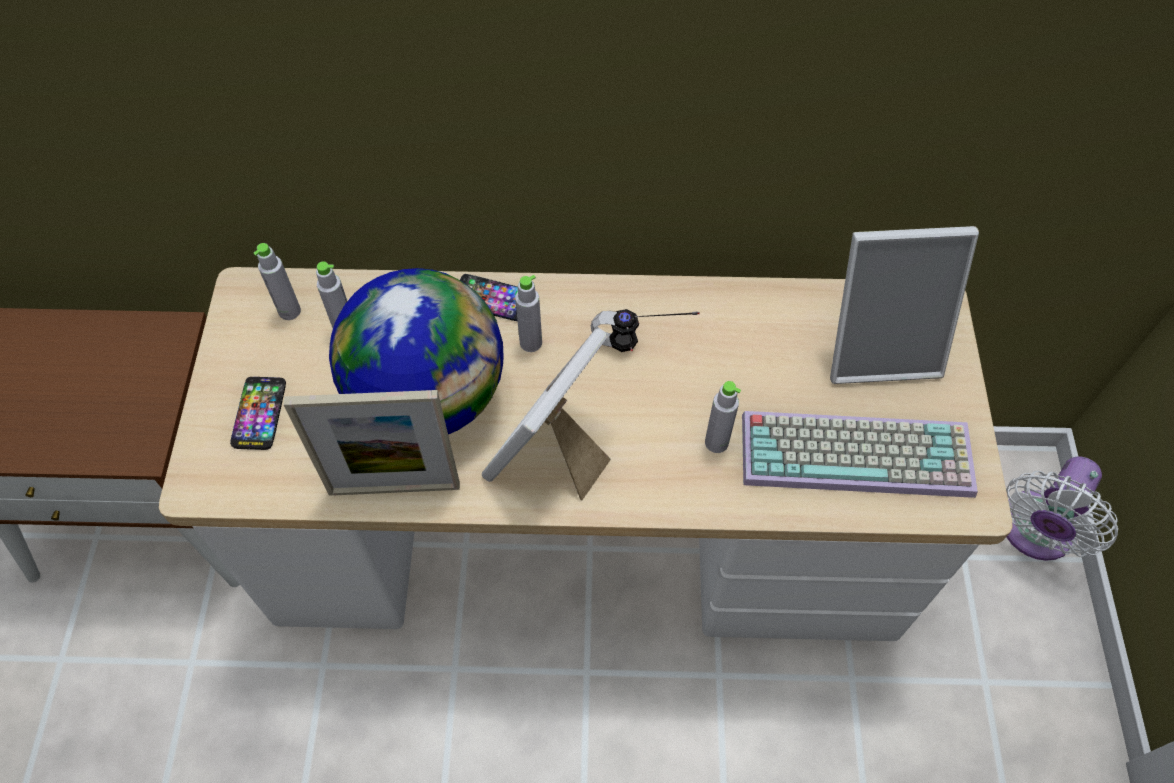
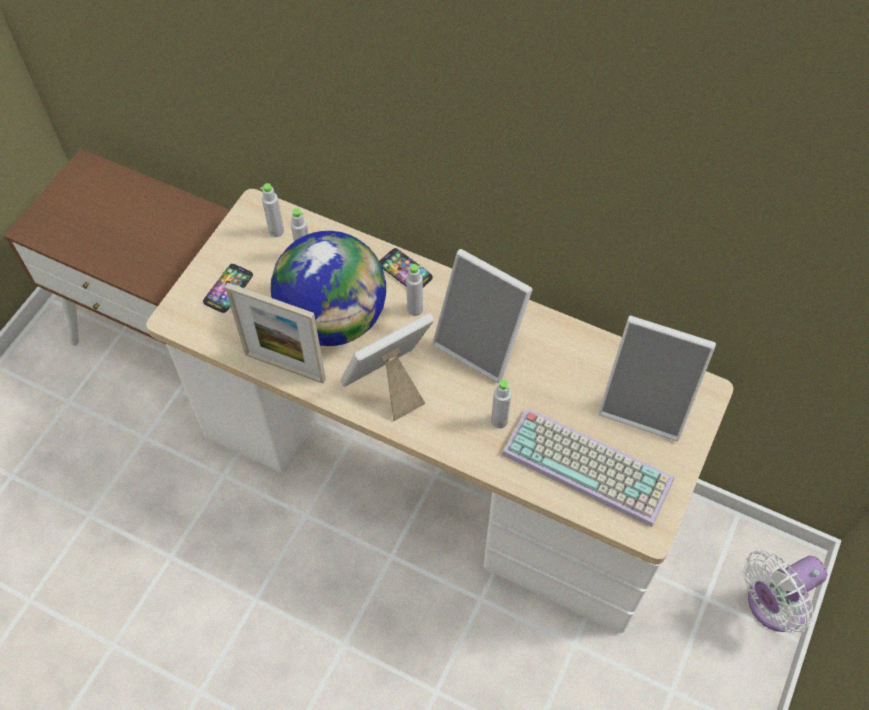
camera: 25 degrees right, 0 degrees up
headphones [591,309,700,352] -> picture frame [432,249,533,383]

